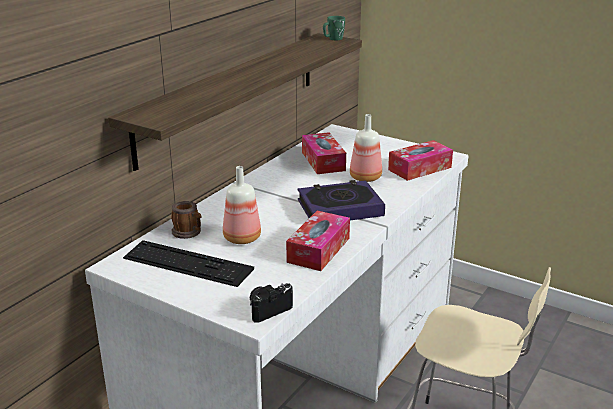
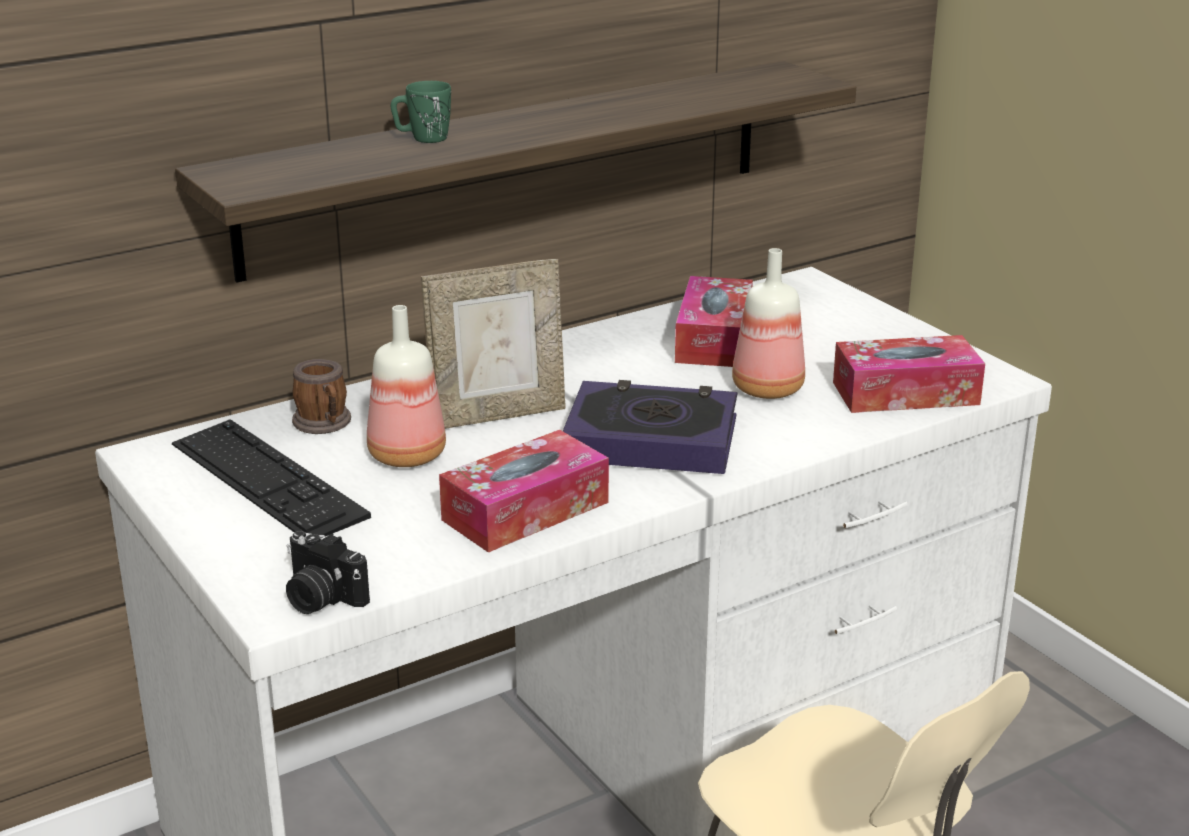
camera: 25 degrees right, 0 degrees up
camera [250,283,293,323] -> camera turned 135 degrees counterclockwise [286,531,370,614]
green mug [323,16,345,40] -> green mug moved to [391,81,451,143]
none -> picture frame [421,259,566,429]

